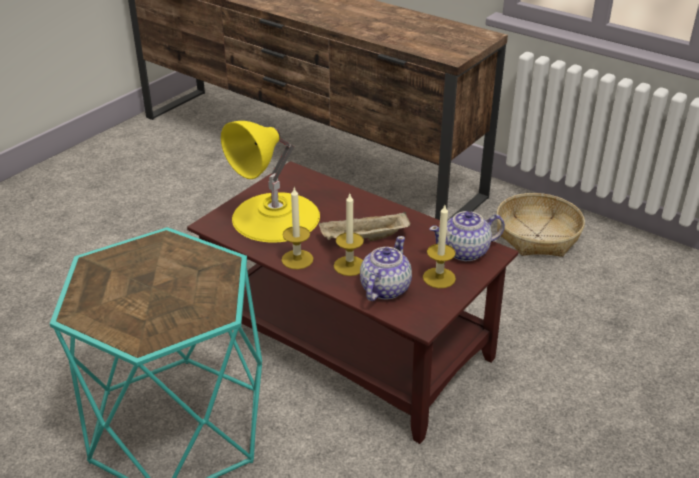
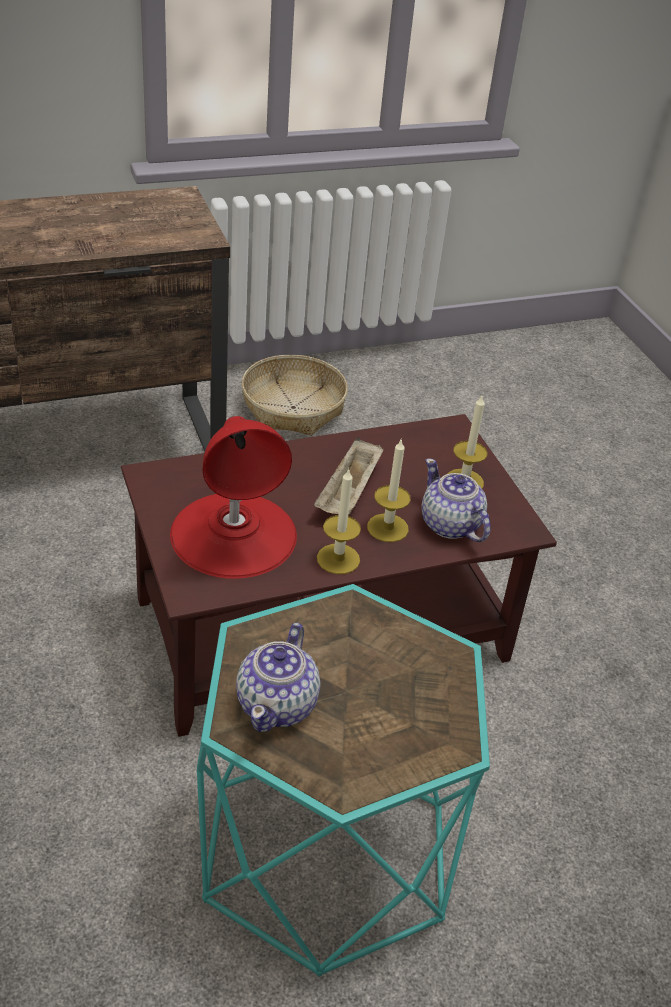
camera: 60 degrees left, 5 degrees up
yellow table lamp [221,121,320,243] -> red table lamp [170,416,297,579]
teapot [429,211,505,261] -> teapot moved to [236,622,320,732]

